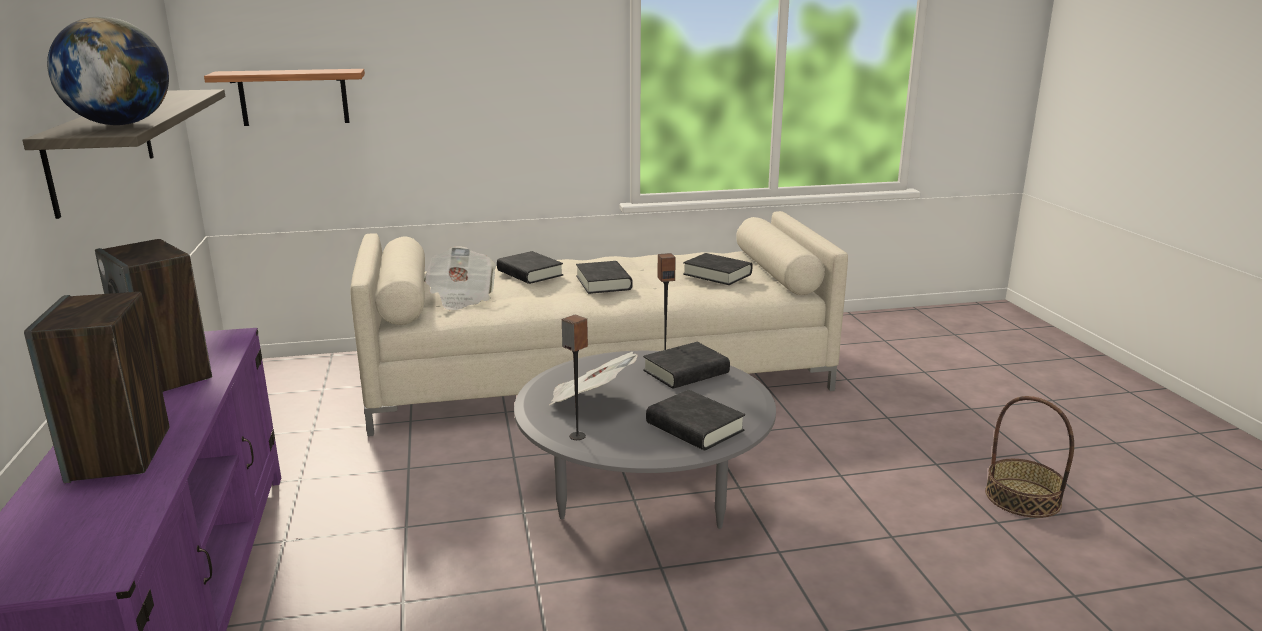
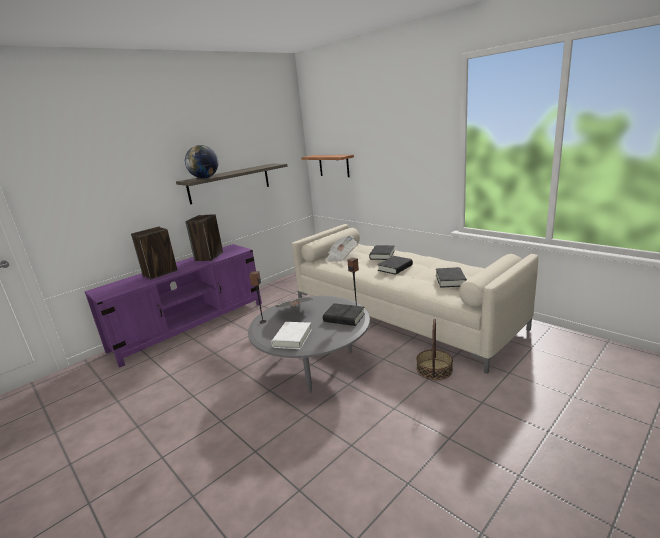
camera: 60 degrees right, 0 degrees up
black book [646,390,745,450] -> white book [271,322,312,349]
basket [985,396,1074,518] -> basket moved to [416,319,453,380]

